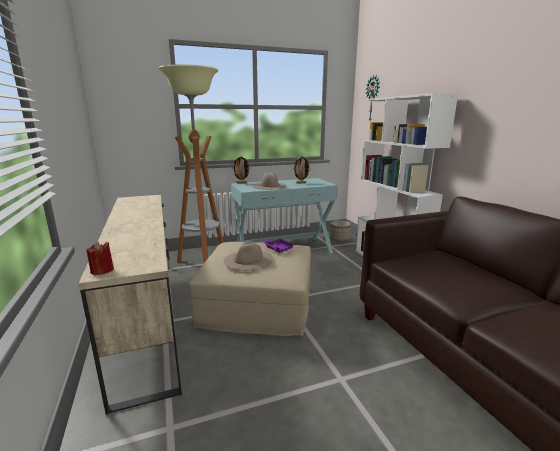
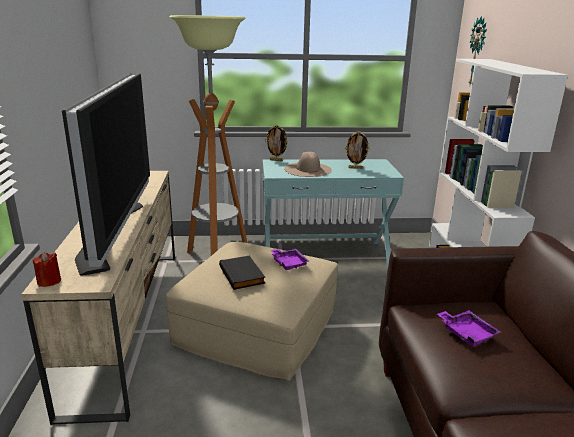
camera: 15 degrees right, 5 degrees up
beige hat [224,241,273,271] -> black book [219,255,265,290]
planter [330,221,351,241] -> none
none -> television [62,73,150,276]
none -> purple tray [437,310,501,347]

